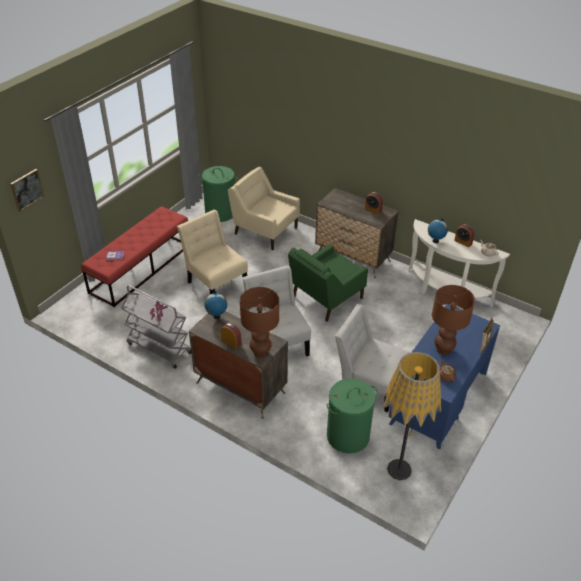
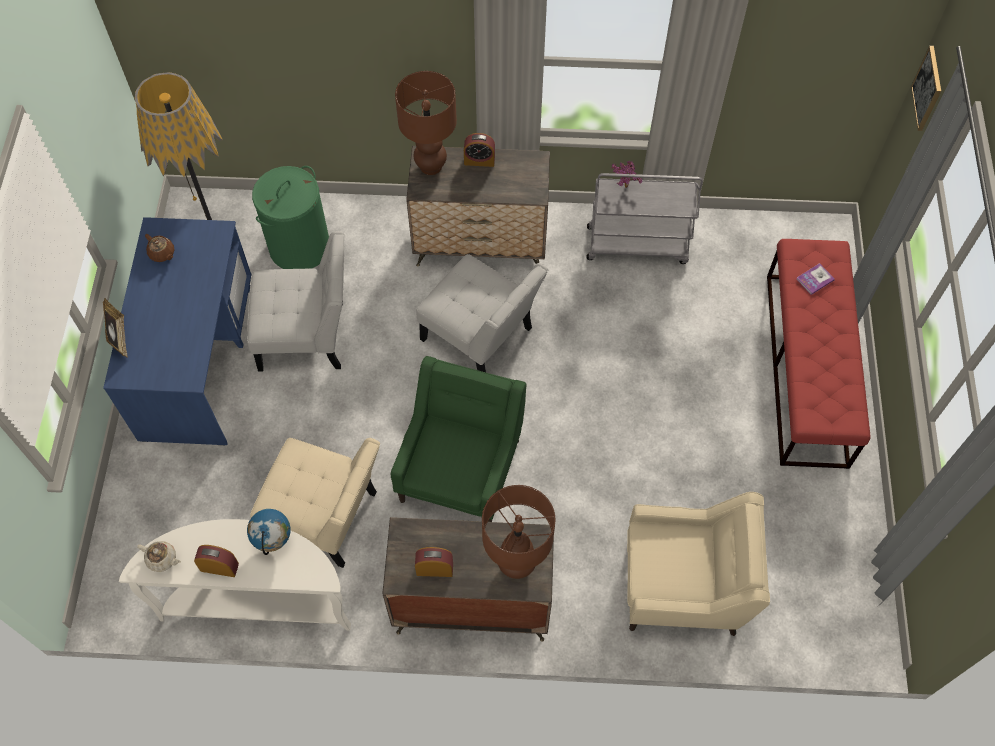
camera: 150 degrees right, 20 degrees up
beige chair [177,210,248,295] -> beige chair moved to [250,438,380,568]
green laundry basket [199,166,238,222] -> none
globe [205,291,227,319] -> none
brown table lamp [432,285,475,355] -> brown table lamp moved to [482,485,556,579]

